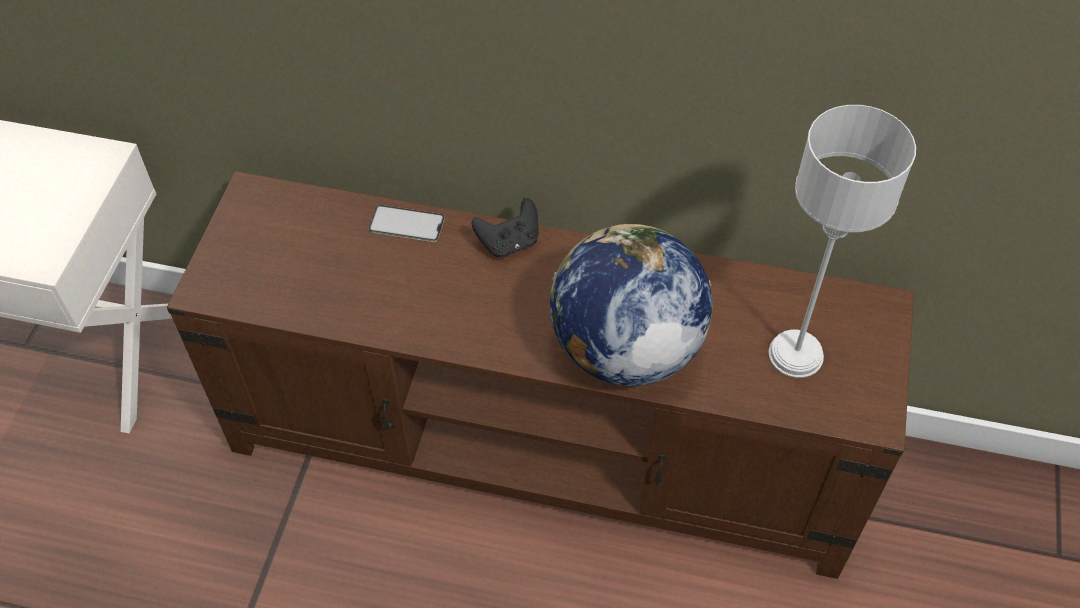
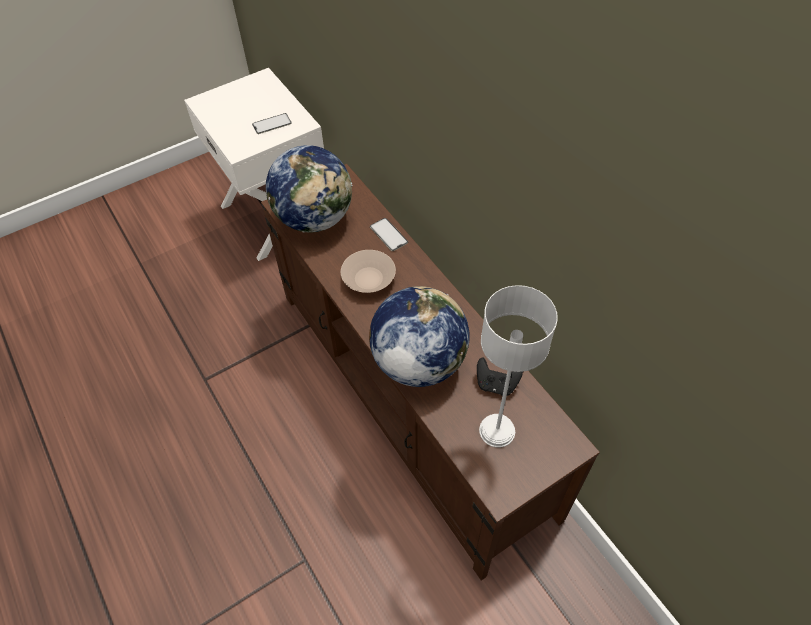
camera: 45 degrees right, 0 degrees up
black game controller [472,198,538,257] -> black game controller moved to [477,357,523,396]
none -> phone [252,113,292,134]
none -> globe [266,145,353,233]
none -> beige bowl [341,250,396,293]

